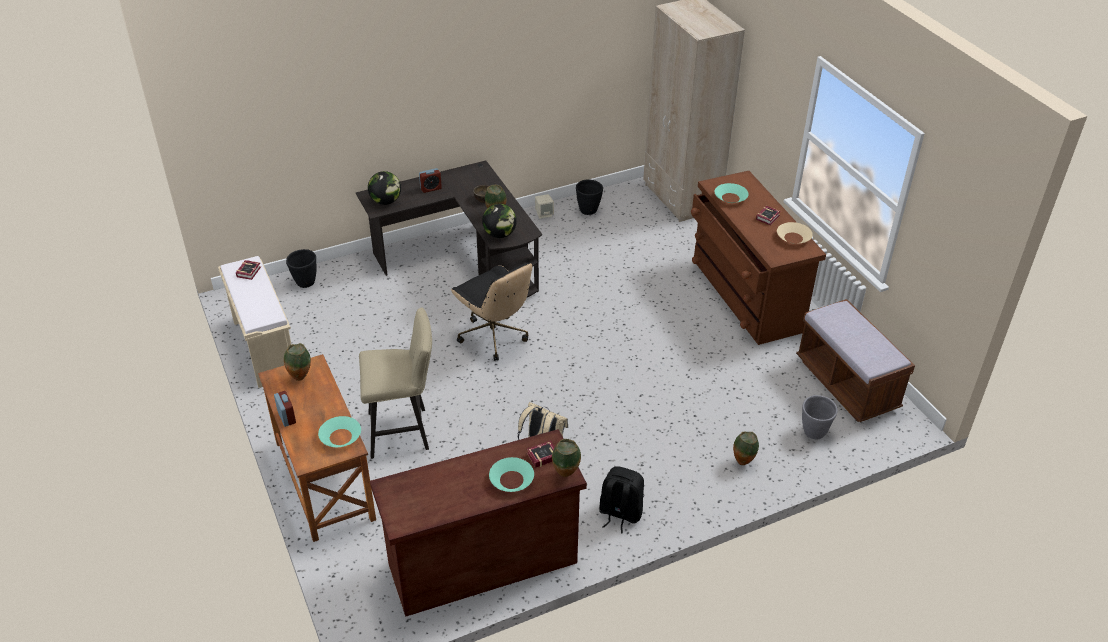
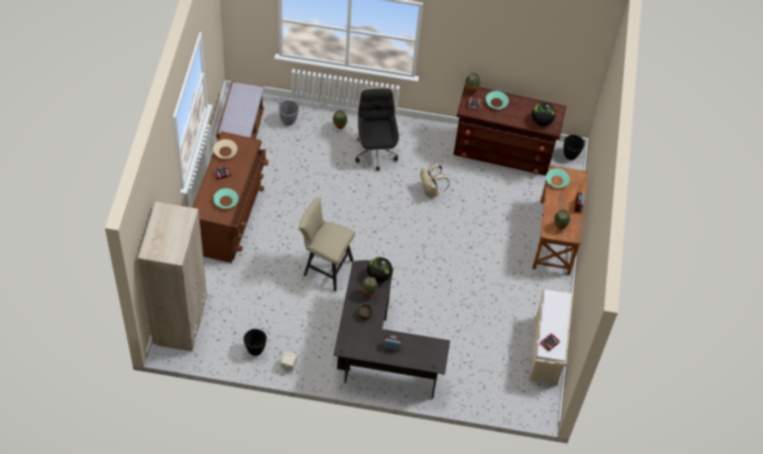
camera: 150 degrees left, 15 degrees up
black planter [286,249,317,288] -> black planter moved to [564,135,585,160]
beige stool [359,308,432,459] -> beige stool moved to [298,197,355,292]
globe [368,171,401,205] -> globe moved to [532,103,555,126]
black office chair [451,263,532,361] -> black office chair moved to [355,88,399,171]
black backpack [599,467,644,534] -> none

